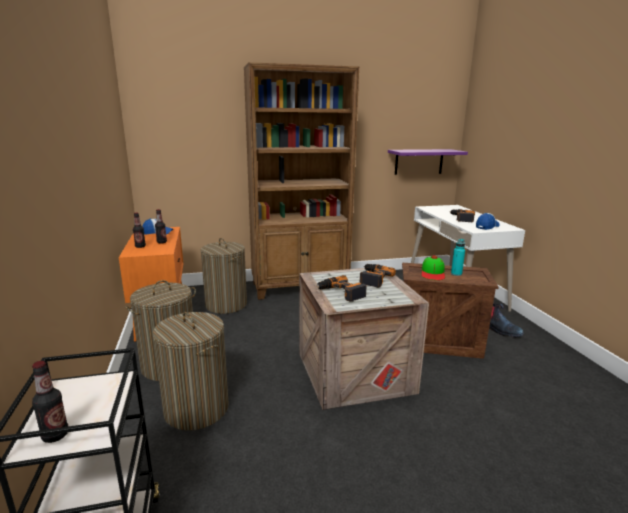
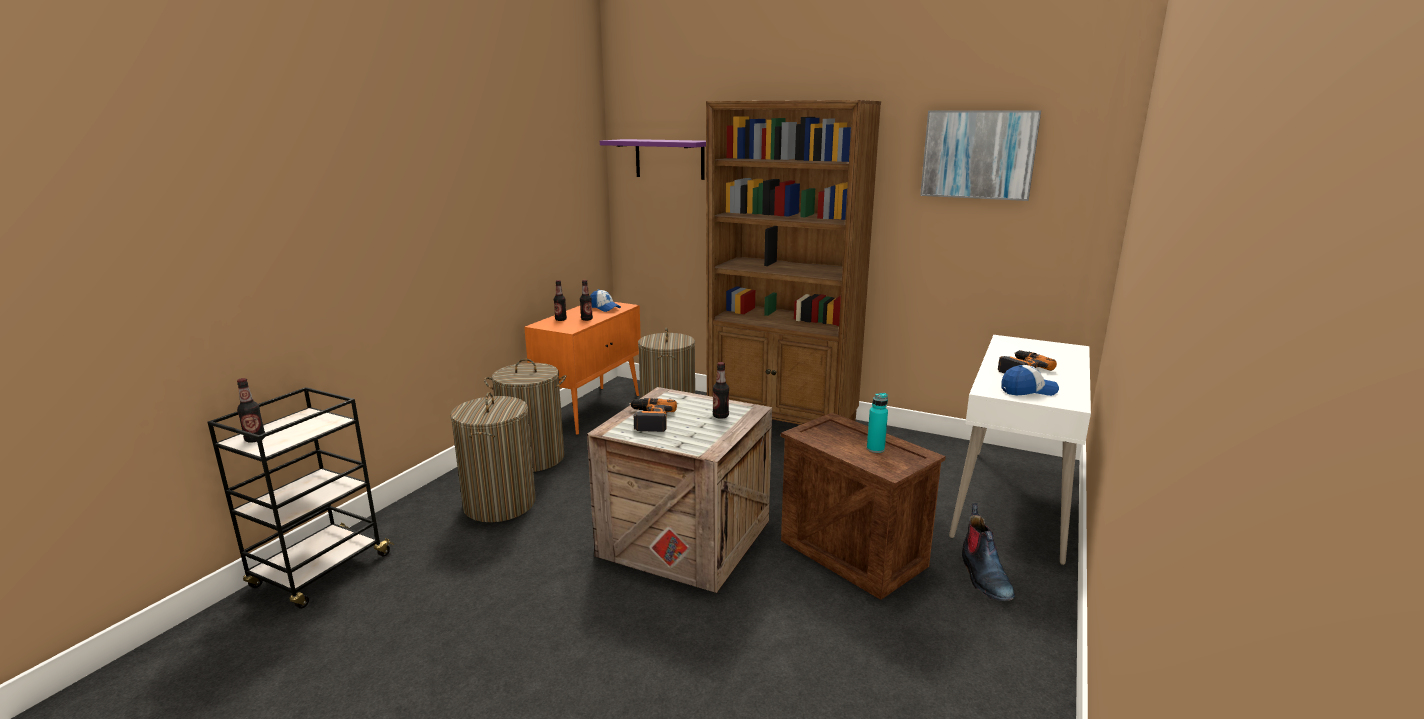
camera: 40 degrees right, 0 degrees up
power drill [360,264,396,288] -> bottle [713,362,729,419]
purple shelf [388,149,468,175] -> purple shelf moved to [600,139,706,180]
cap [422,256,445,280] -> none
none -> picture [920,110,1041,201]

